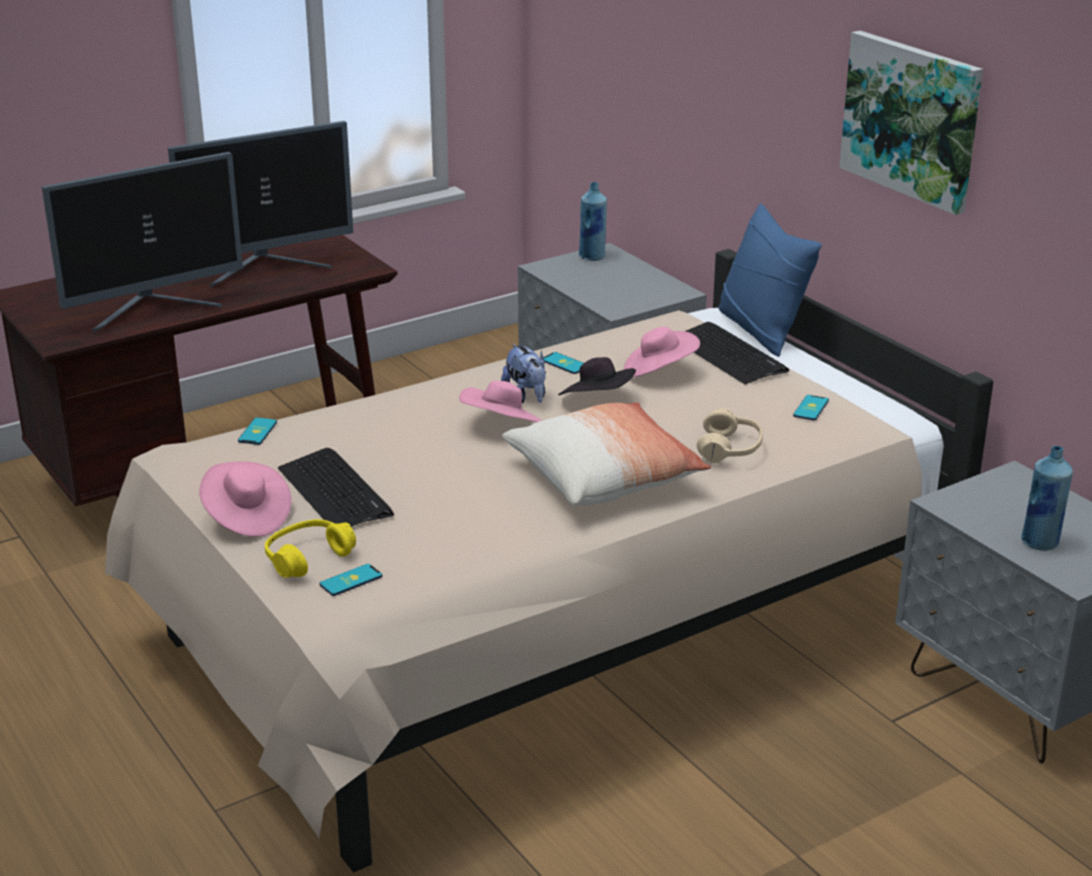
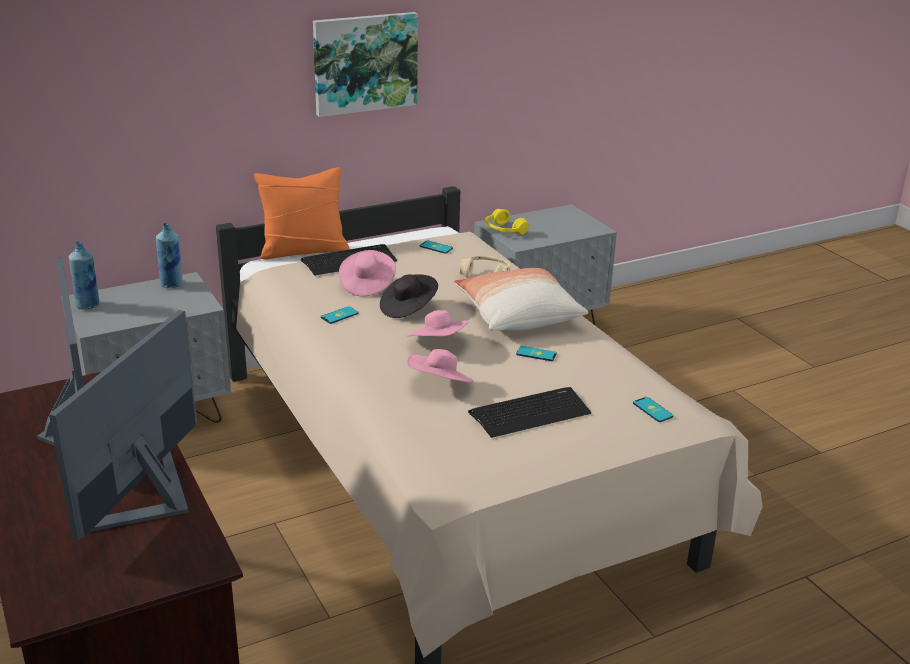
camera: 85 degrees left, 0 degrees up
monitor [42,152,243,333] -> monitor turned 135 degrees counterclockwise [49,310,197,541]
pink hat [199,461,291,537] -> pink hat moved to [407,349,473,383]
phone [238,417,277,445] -> phone moved to [516,346,557,361]
yellow headphones [265,519,356,578] -> yellow headphones moved to [485,209,529,235]
plush toy [501,343,546,403] -> none
blue pillow [718,203,822,357] -> orange pillow [254,167,350,259]
blue bottle [1021,445,1073,551] -> blue bottle moved to [156,223,183,288]

